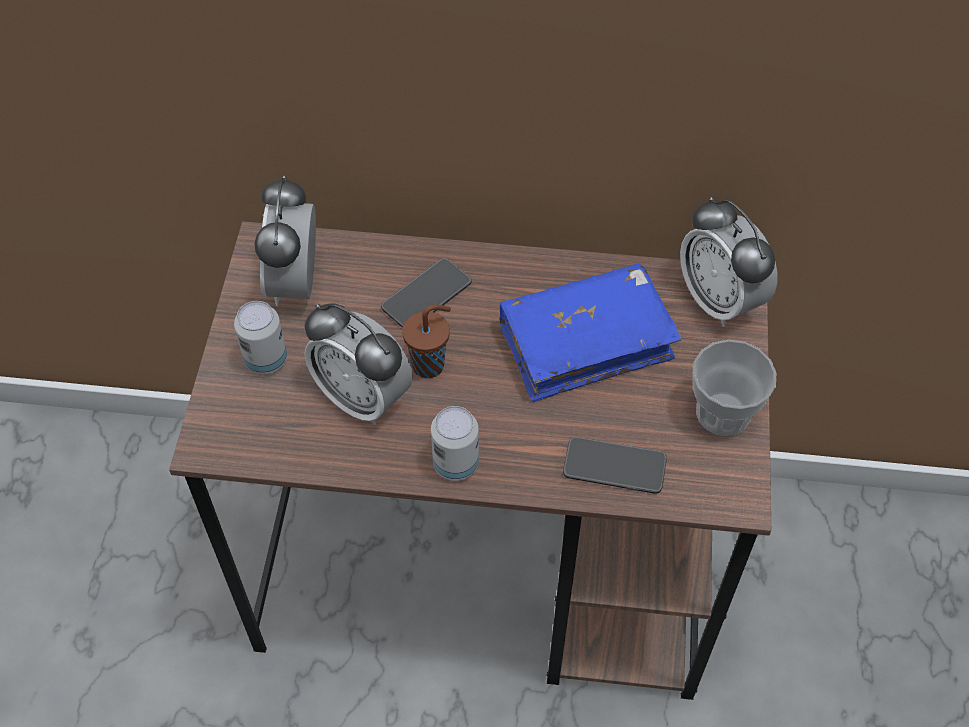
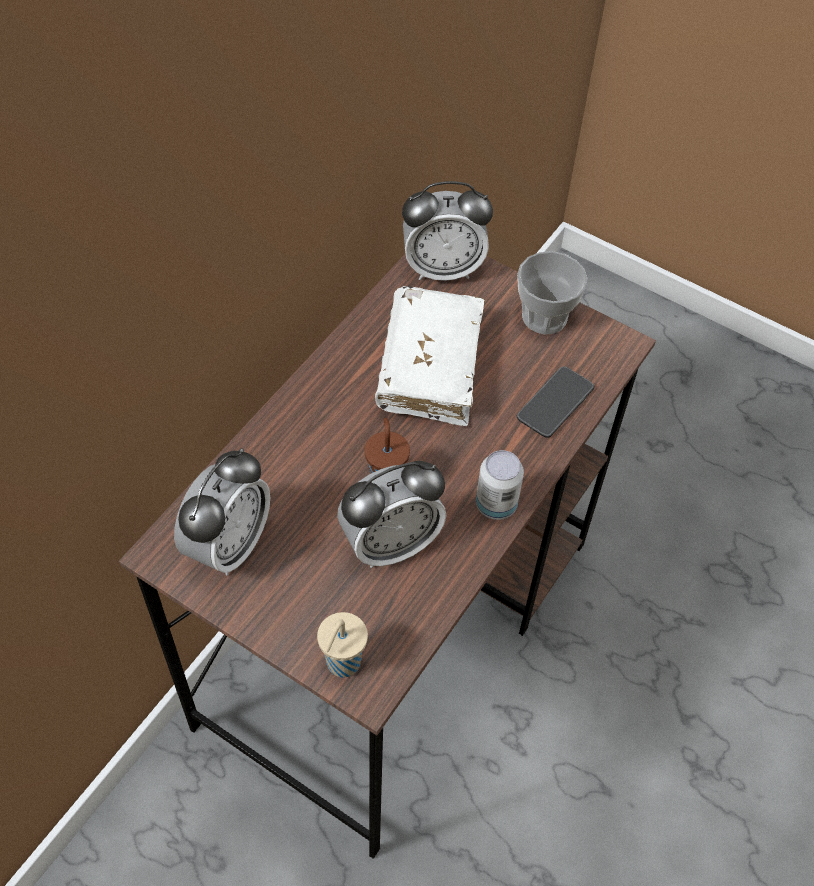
camera: 65 degrees left, 0 degrees up
can [234,301,287,374] -> none
alarm clock [254,175,316,306] -> alarm clock turned 90 degrees counterclockwise [174,448,270,576]
phone [381,258,471,328] -> none
blue book [499,263,682,402] -> white book [375,286,484,426]
none -> beige cup [317,612,368,678]

